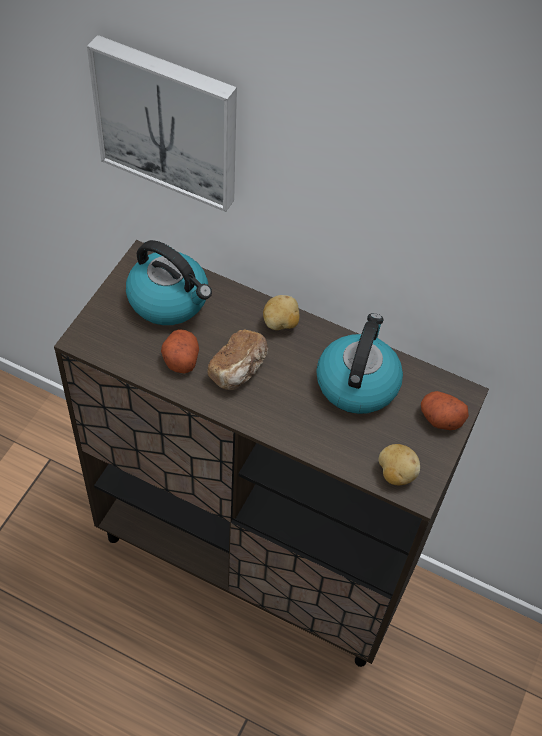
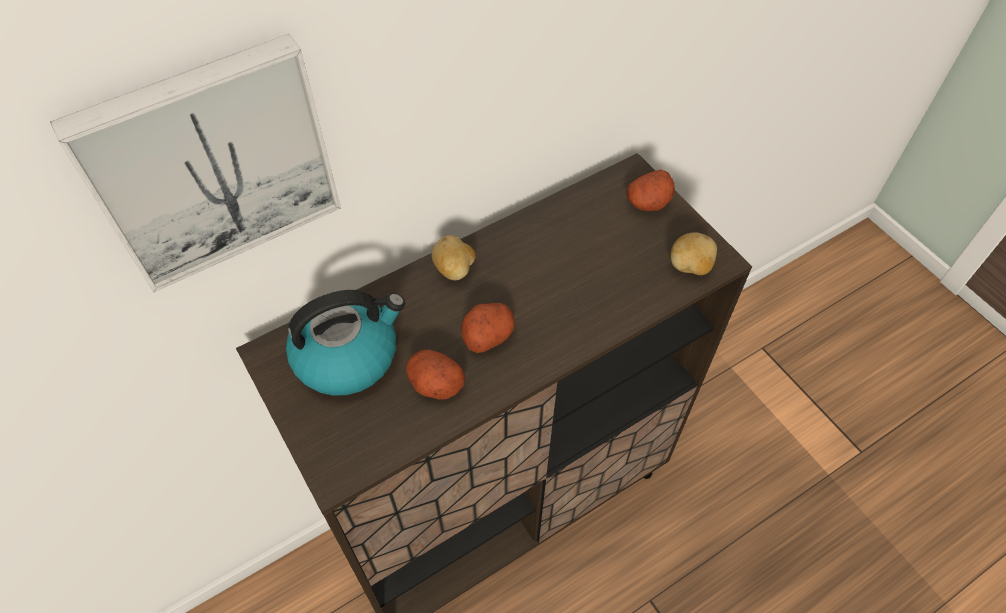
camera: 55 degrees left, 0 degrees up
bread [207,330,269,390] -> potato [461,303,515,353]
kettle [316,313,403,414] -> none

